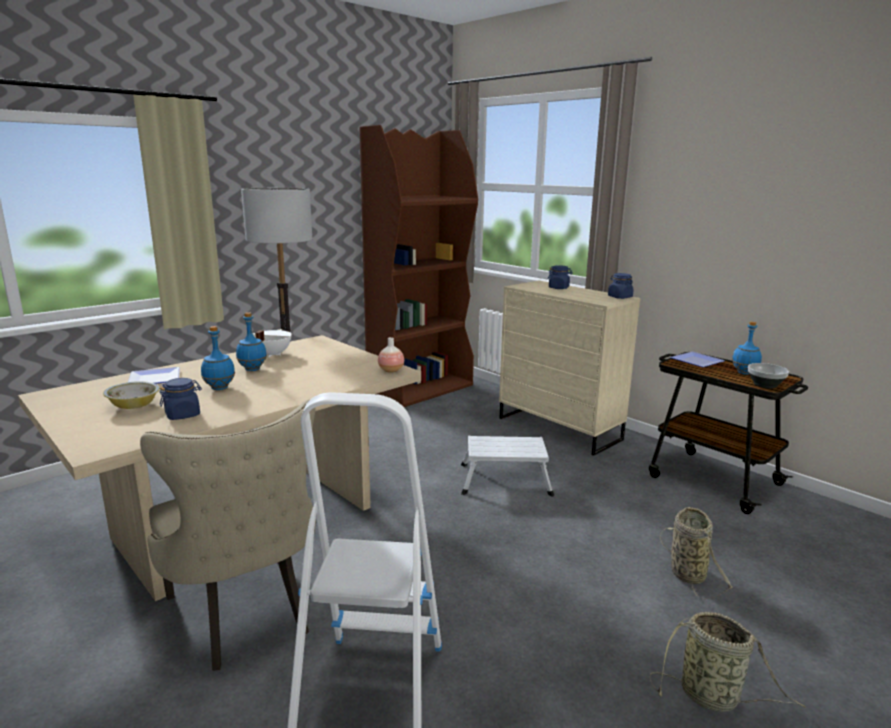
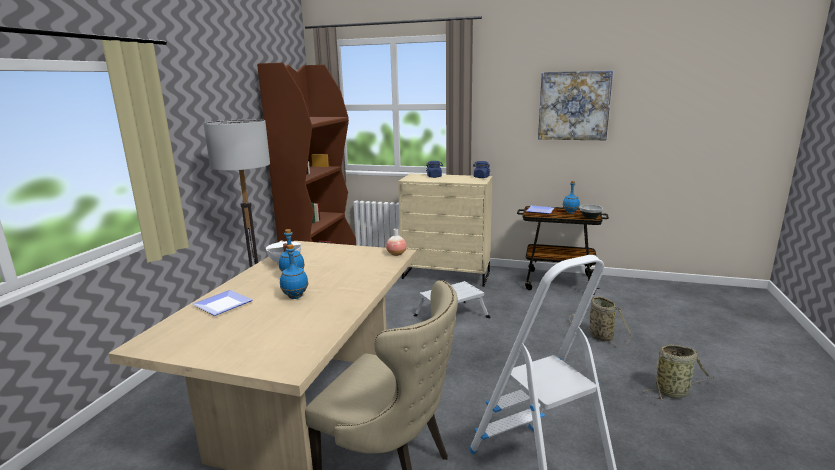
camera: 30 degrees left, 0 degrees up
bowl [103,381,160,409] -> none
blue jar [159,378,202,420] -> none
none -> picture [538,70,613,140]

